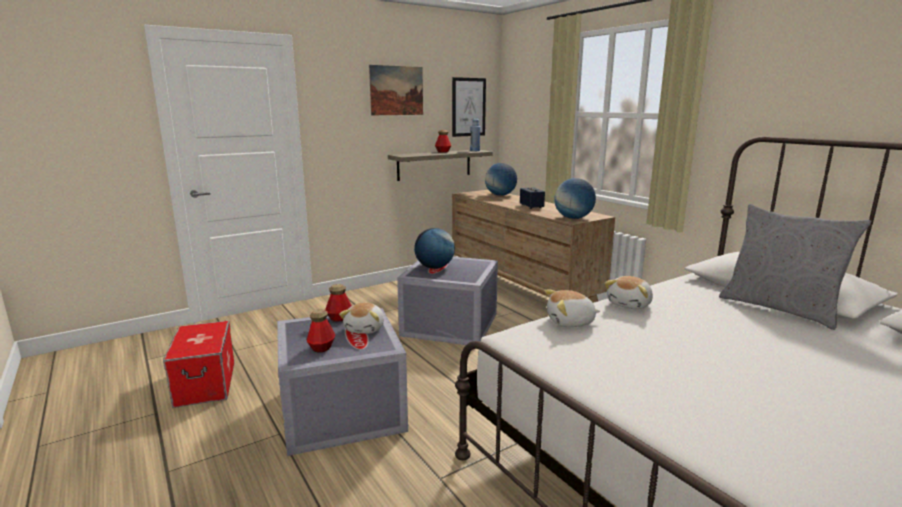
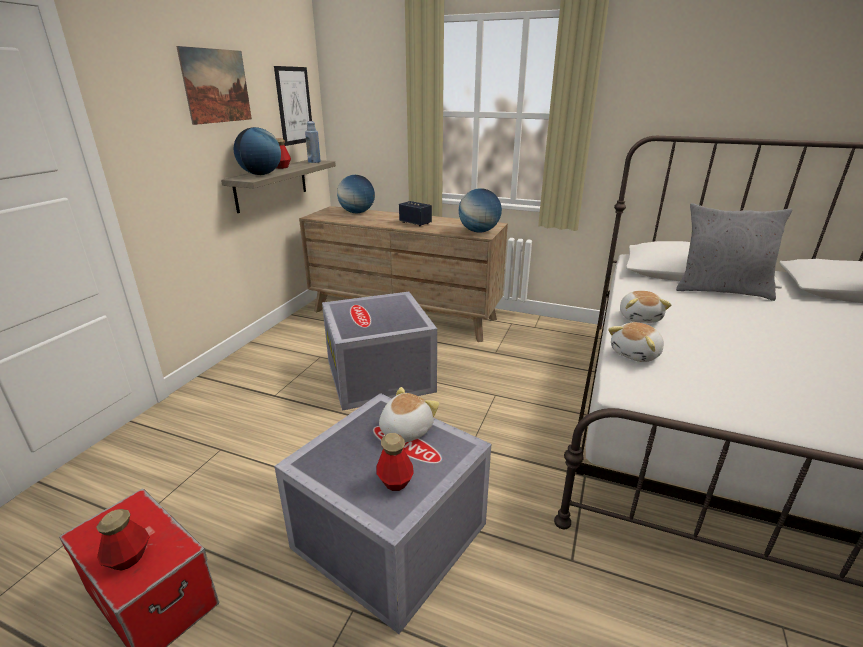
camera: 35 degrees left, 10 degrees up
bottle [325,284,352,322] -> bottle moved to [96,509,150,571]
plush toy [339,303,384,334] -> plush toy turned 120 degrees counterclockwise [379,387,440,442]
globe [414,228,455,269] -> globe moved to [234,127,281,175]

